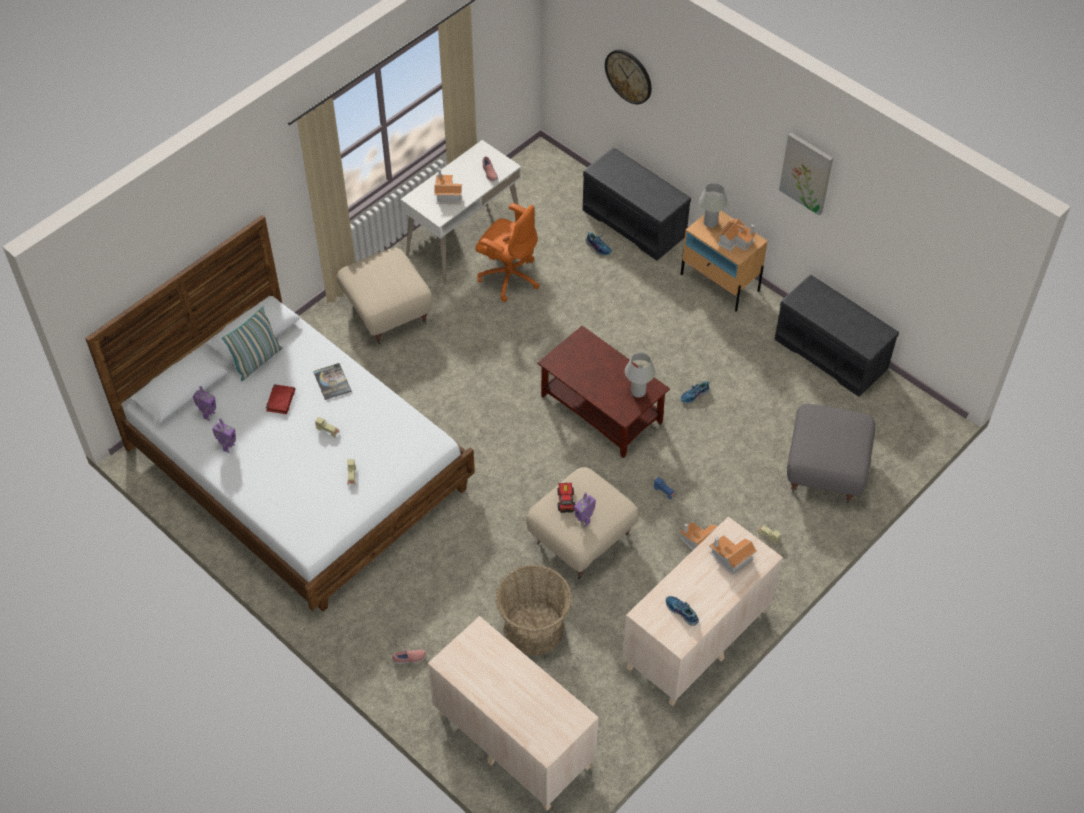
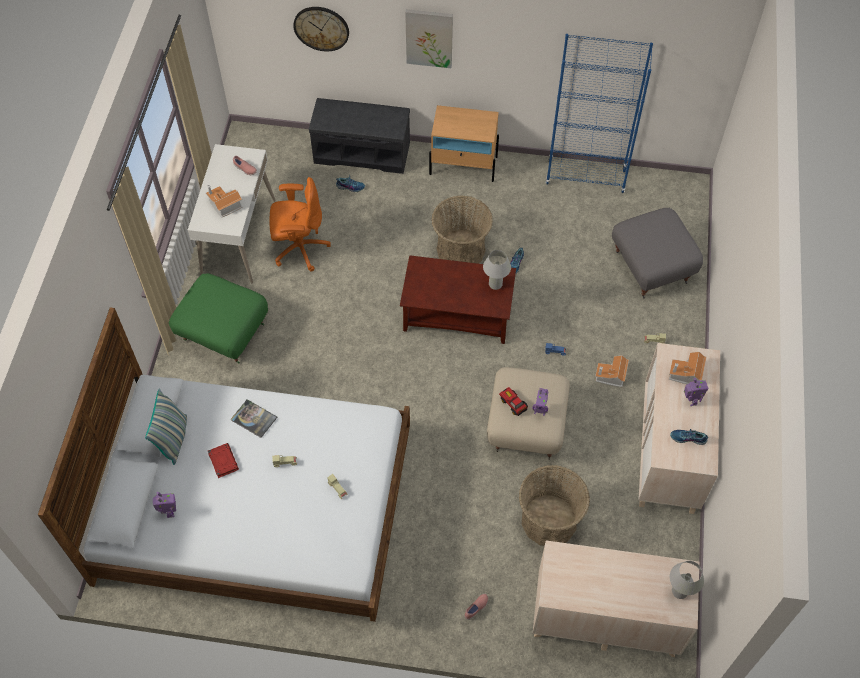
camera: 35 degrees left, 5 degrees up
toy robot [212,418,236,453] -> toy robot moved to [684,378,709,406]
beige ottoman [337,247,433,344] -> green ottoman [169,273,268,363]
white table lamp [699,183,728,228] -> white table lamp moved to [670,561,704,599]
toy house [717,219,757,251] -> none
grey bench [774,275,899,397] -> blue bookcase [545,34,653,193]
picture [779,133,833,216] -> picture moved to [405,9,453,68]
none -> basket [431,196,493,264]

